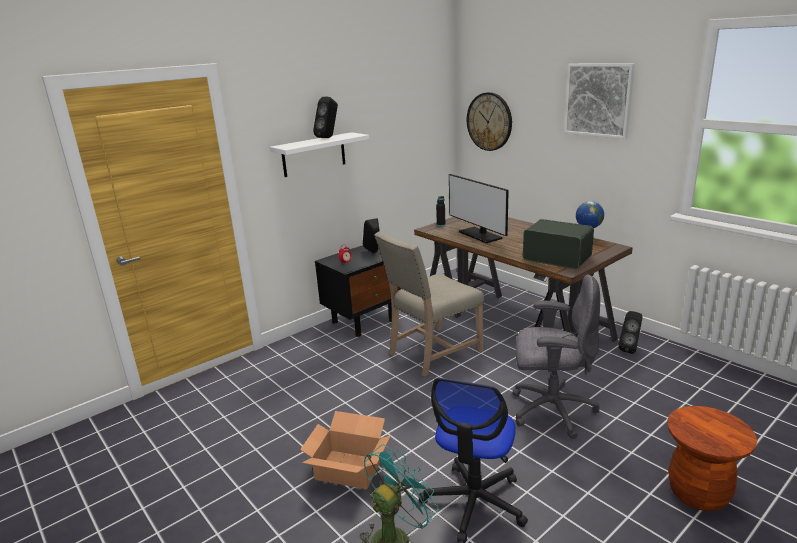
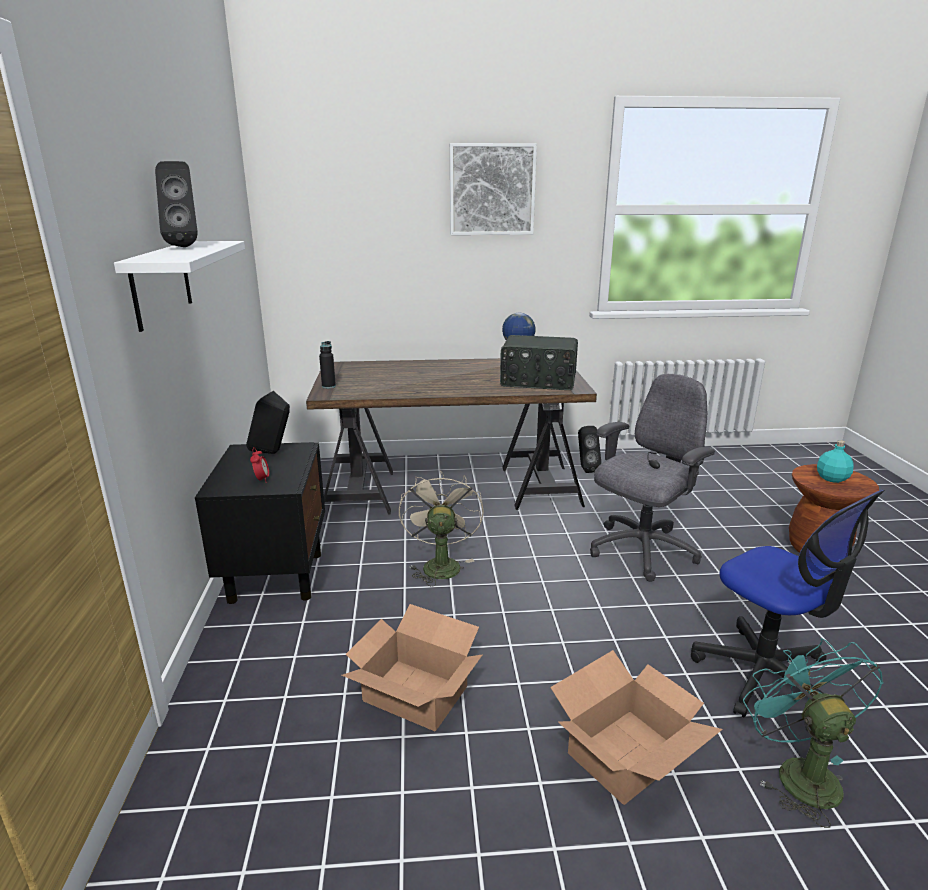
camera: 55 degrees left, 0 degrees up
beige chair [374,232,484,377] -> beige fan [399,470,484,586]
monitor [449,174,509,243] -> none
wall clock [467,92,512,151] -> none
radio [523,219,594,269] -> radio turned 150 degrees counterclockwise [500,335,578,390]
none -> cardboard box [342,604,483,731]
none -> turquoise bottle [817,440,854,483]

